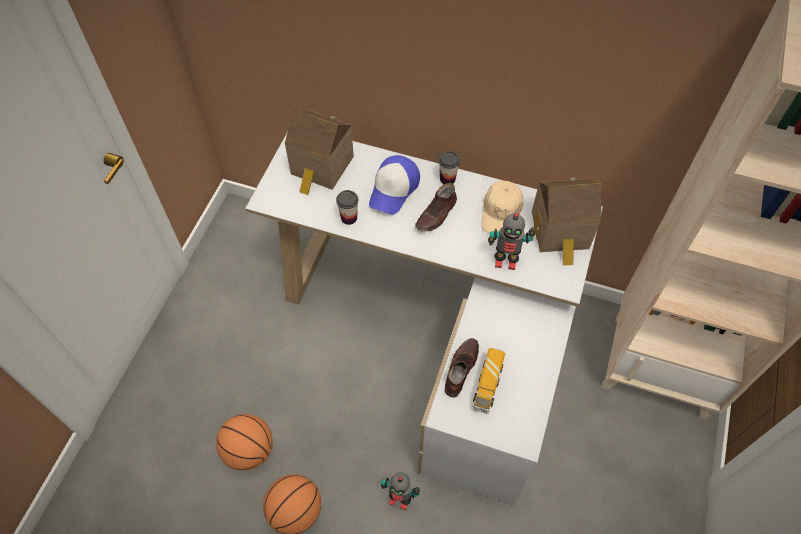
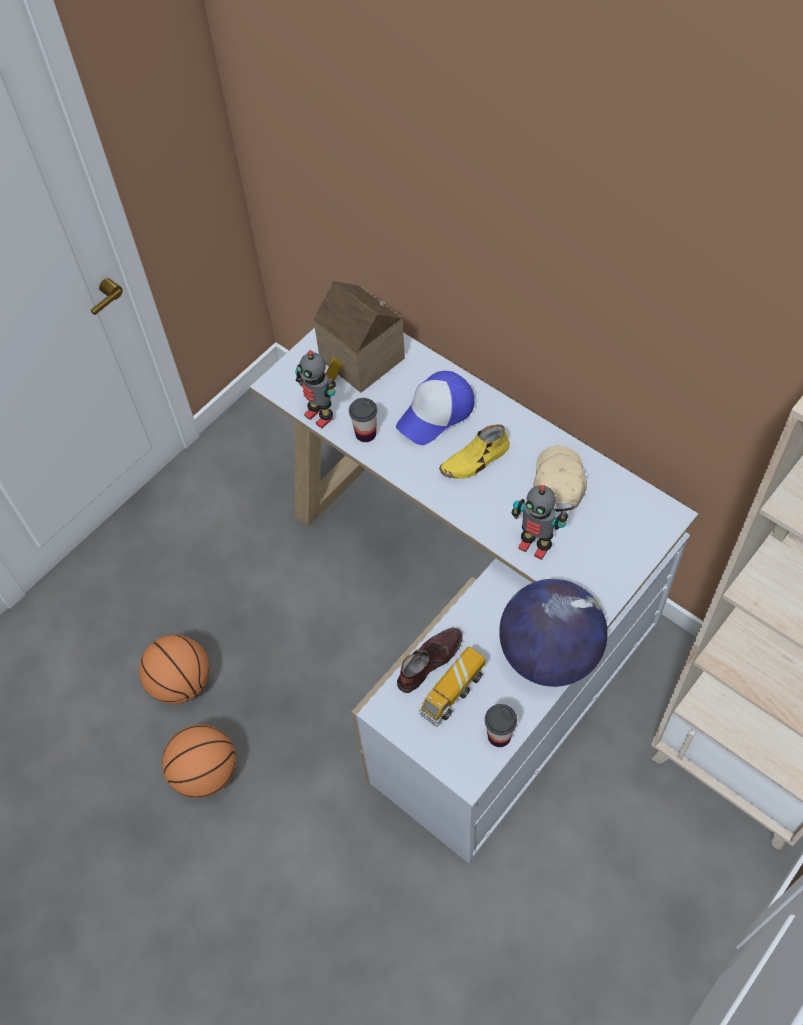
camera: 25 degrees right, 0 degrees up
toy robot [381,472,420,510] -> toy robot moved to [295,350,336,429]
brown shoe [415,183,457,231] -> yellow shoe [439,424,510,479]
cup [439,151,460,184] -> cup moved to [485,704,517,747]
beige cap [481,181,523,233] -> beige cap turned 150 degrees clockwise [534,445,587,512]
toy house [532,177,601,266] -> none
none -> globe [499,579,608,687]

